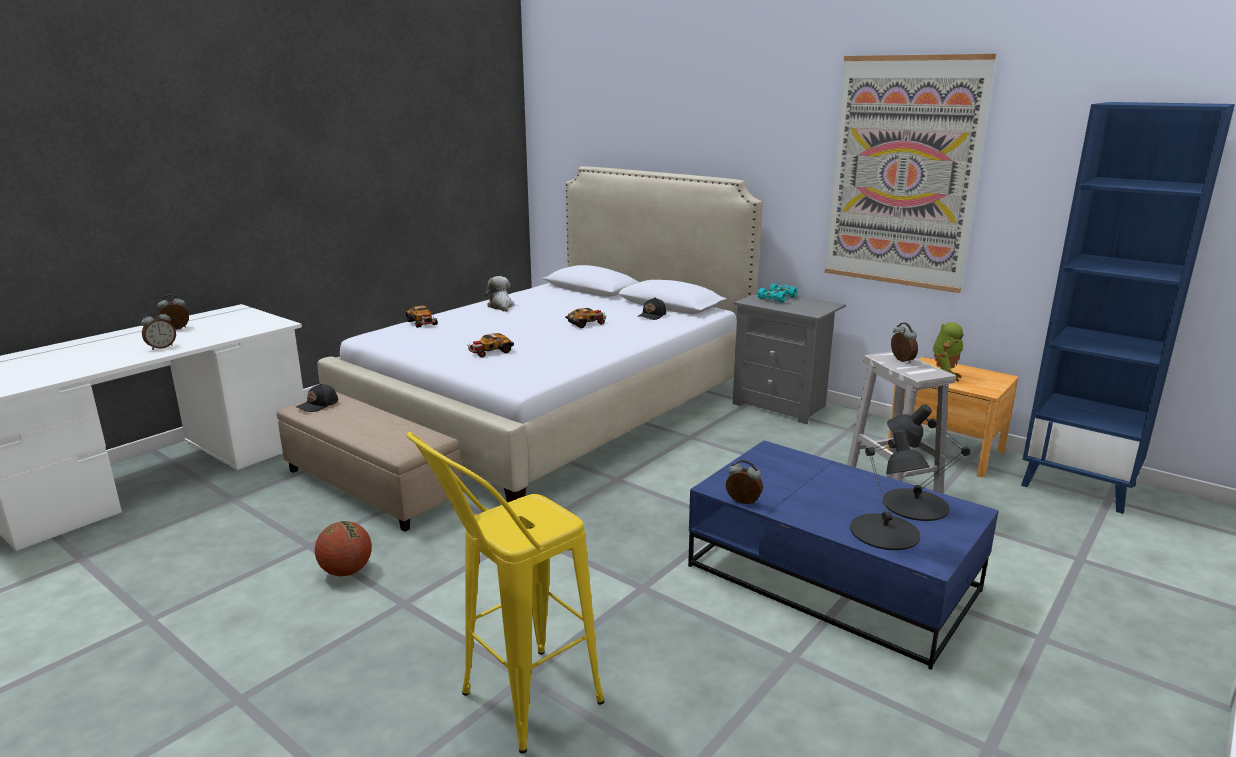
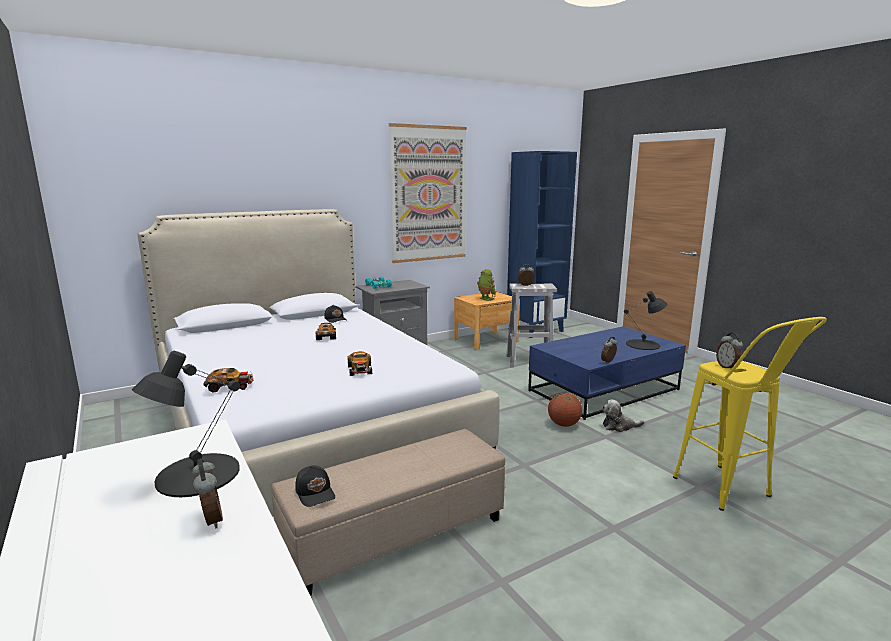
camera: 70 degrees left, 5 degrees down
alarm clock [157,294,189,330] -> alarm clock moved to [716,333,743,369]
basketball [315,521,372,576] -> basketball moved to [548,393,582,427]
plush toy [484,276,514,312] -> plush toy moved to [602,399,644,432]
black table lamp [883,404,970,521] -> black table lamp moved to [132,351,240,497]

